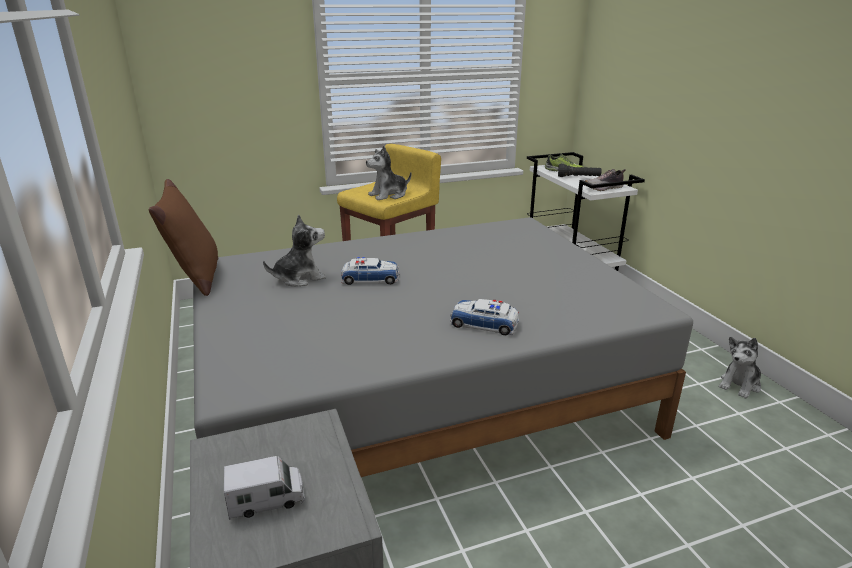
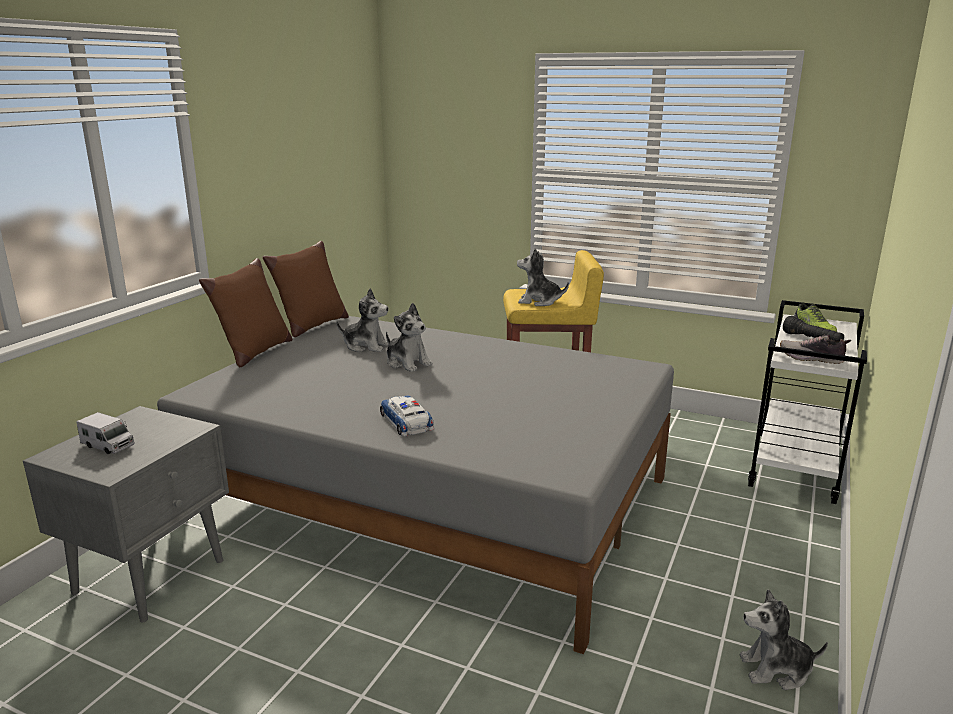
camera: 45 degrees right, 5 degrees down
toy car [341,257,400,285] -> plush toy [386,303,433,372]
none -> brown pillow [199,258,292,367]

